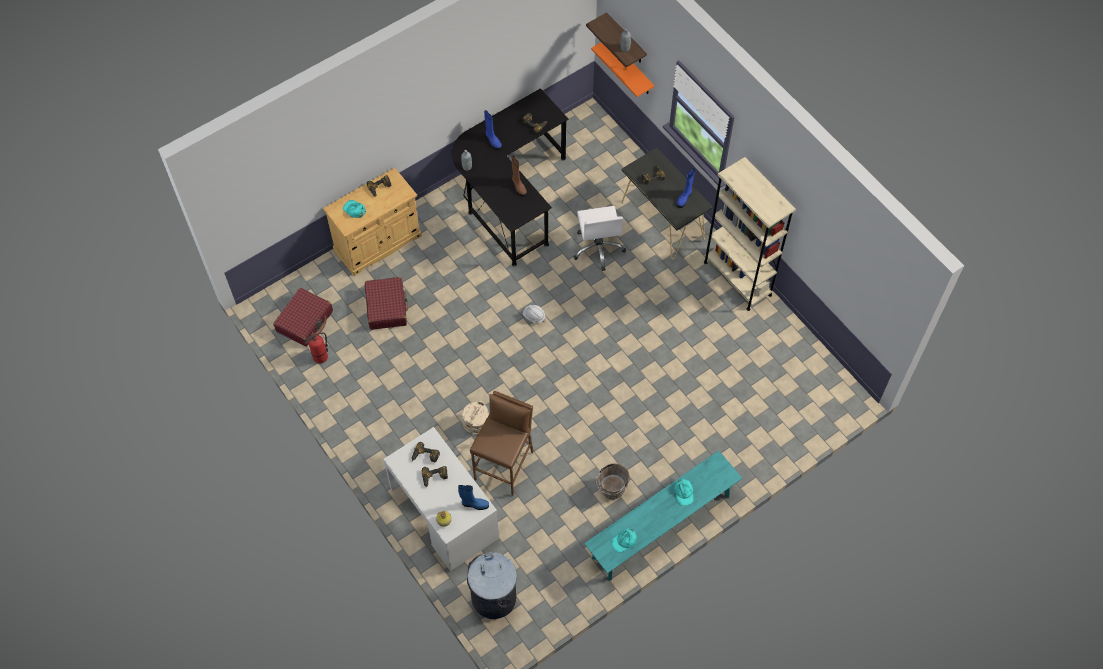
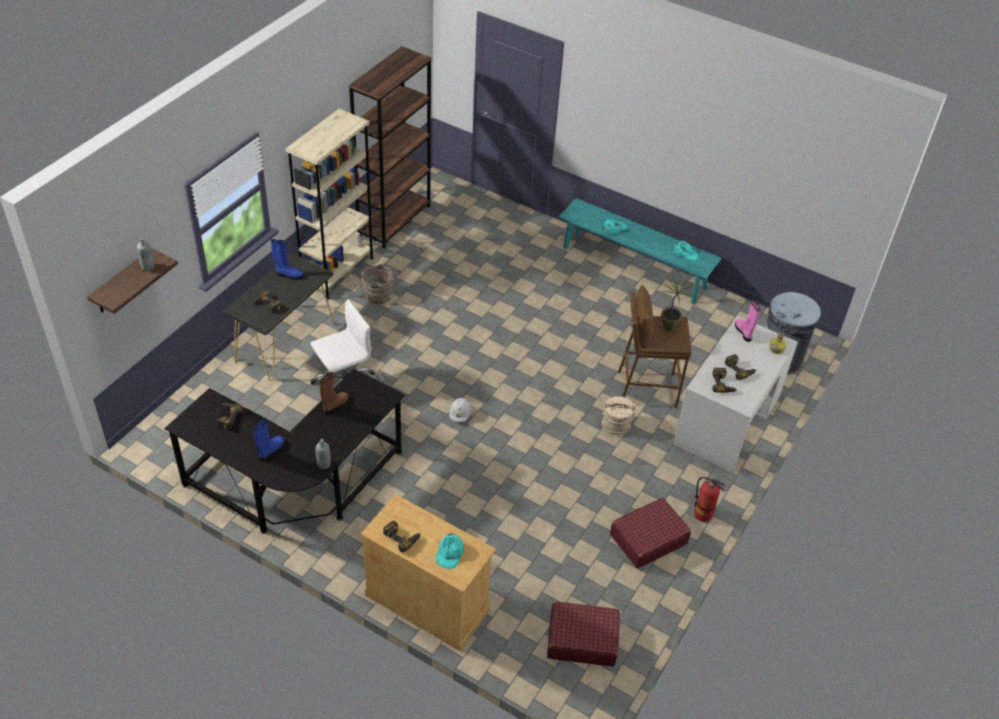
camera: 115 degrees left, 15 degrees down
fire extinguisher [305,333,328,364] -> fire extinguisher moved to [694,477,725,522]
red suitcase [365,277,408,330] -> red suitcase moved to [610,498,691,568]
blue boot [458,485,489,510] -> pink boot [735,300,760,342]
orange shelf [591,42,654,97] -> none
brown bucket [596,463,630,499] -> brown bucket moved to [361,264,398,304]
none -> brown bookcase [349,46,432,248]
none -> potted plant [660,276,696,332]

